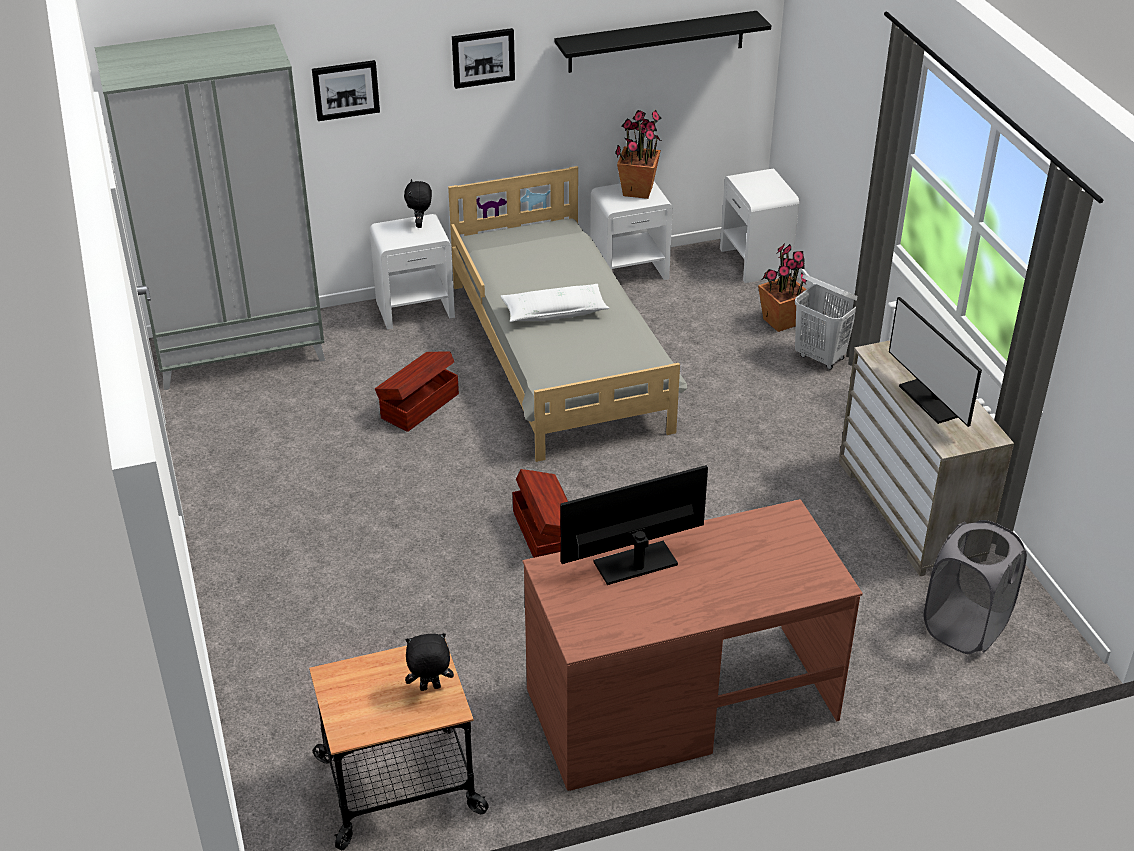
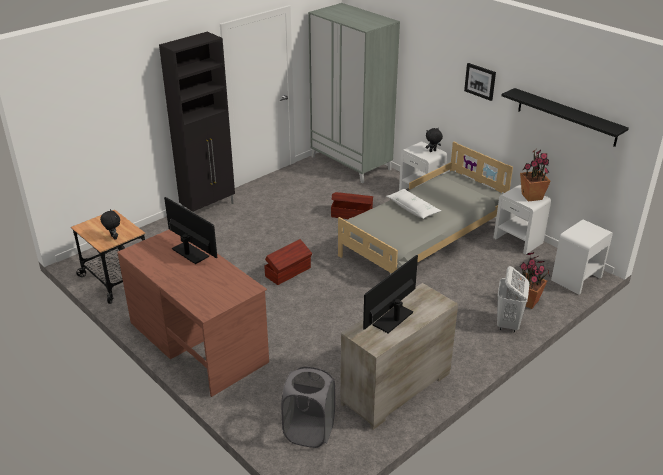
camera: 65 degrees right, 5 degrees down
picture [312,60,380,121] -> none
none -> black cabinet [159,32,235,213]

